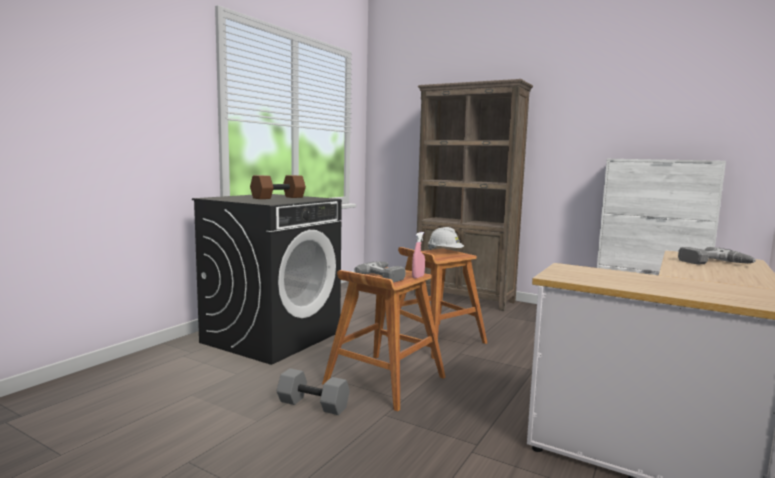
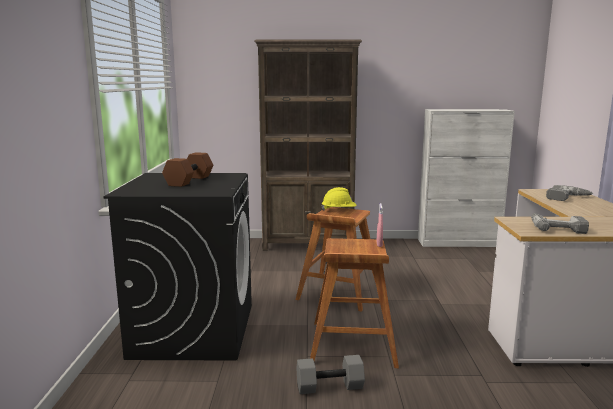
camera: 30 degrees left, 5 degrees up
power drill [354,262,406,283] -> power drill moved to [531,213,589,234]
white hard hat [428,227,464,250] -> yellow hard hat [321,187,356,211]

